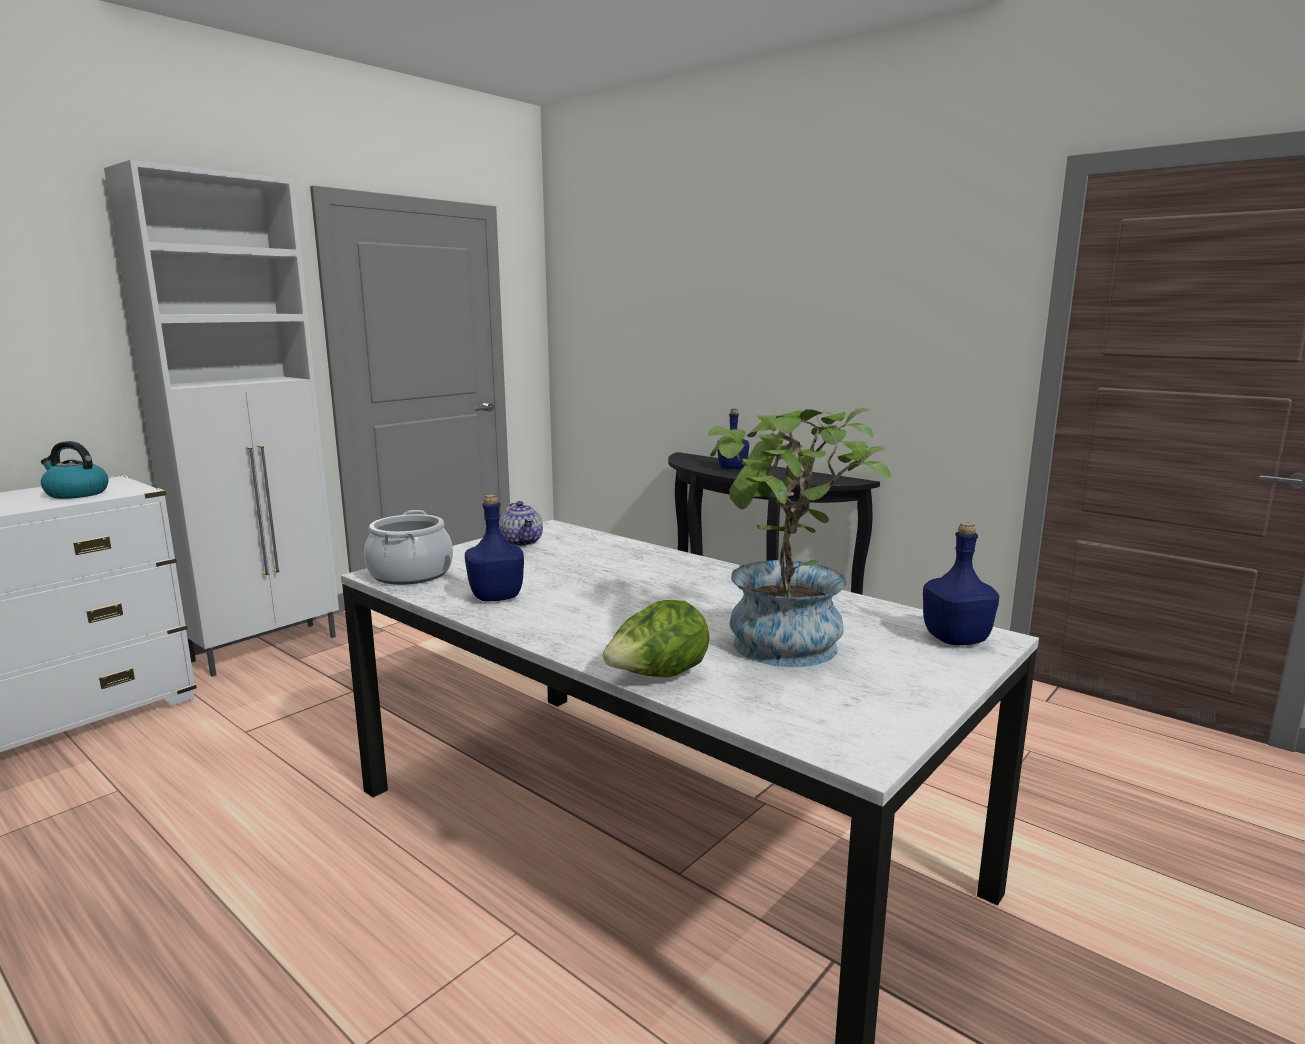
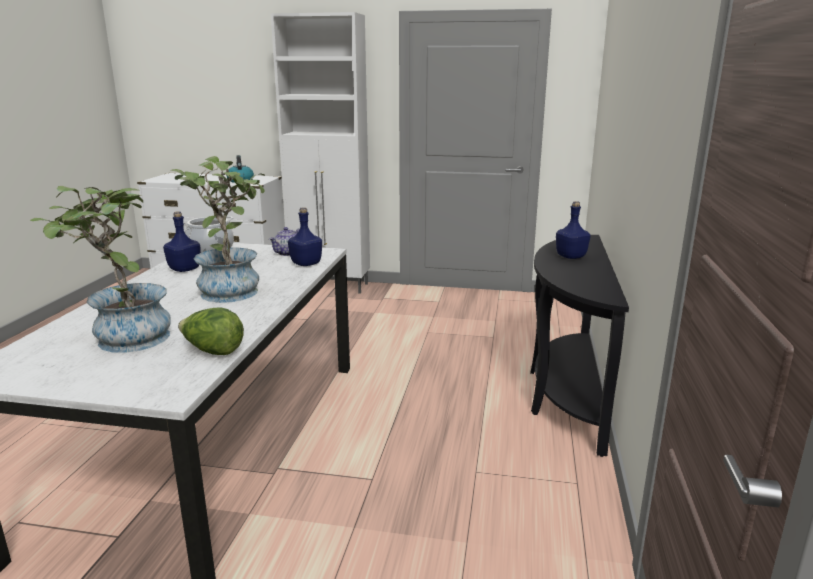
camera: 60 degrees right, 5 degrees up
lettuce [603,600,710,677] -> lettuce moved to [178,307,244,355]
blue bottle [923,522,999,645] -> blue bottle moved to [288,207,322,266]
none -> potted plant [170,156,265,303]

